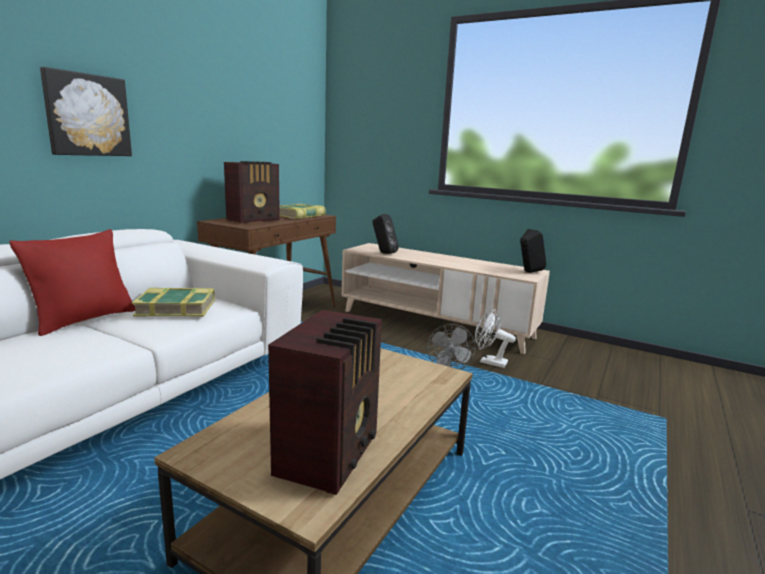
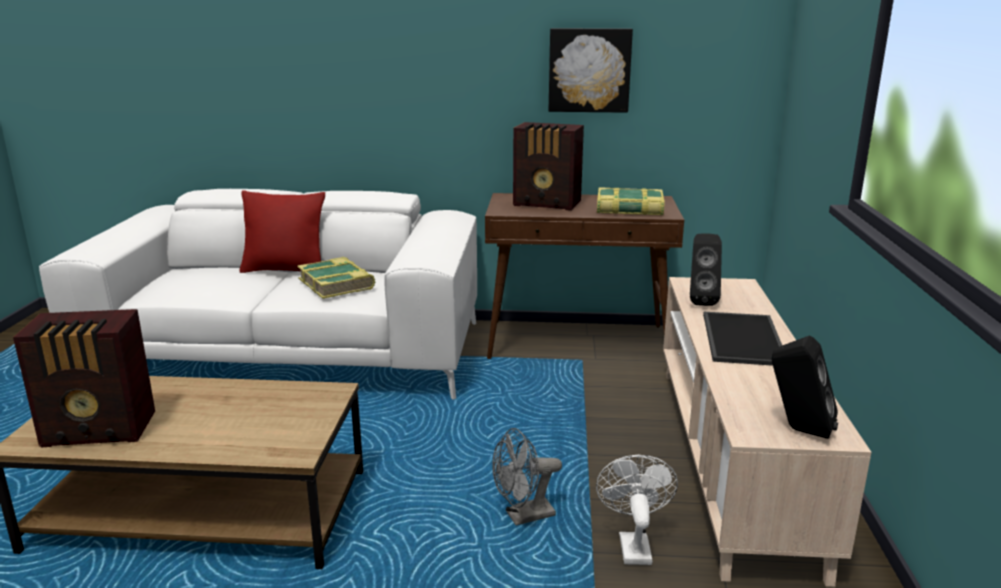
camera: 65 degrees right, 5 degrees up
picture [40,67,132,156] -> picture moved to [549,28,633,113]
none -> tray [703,312,782,366]

